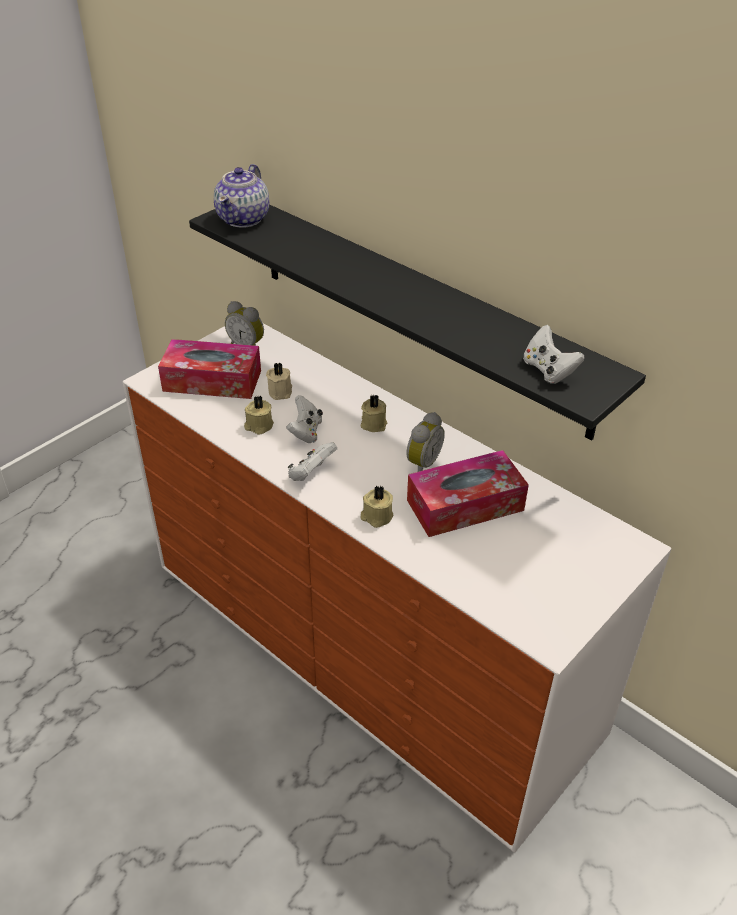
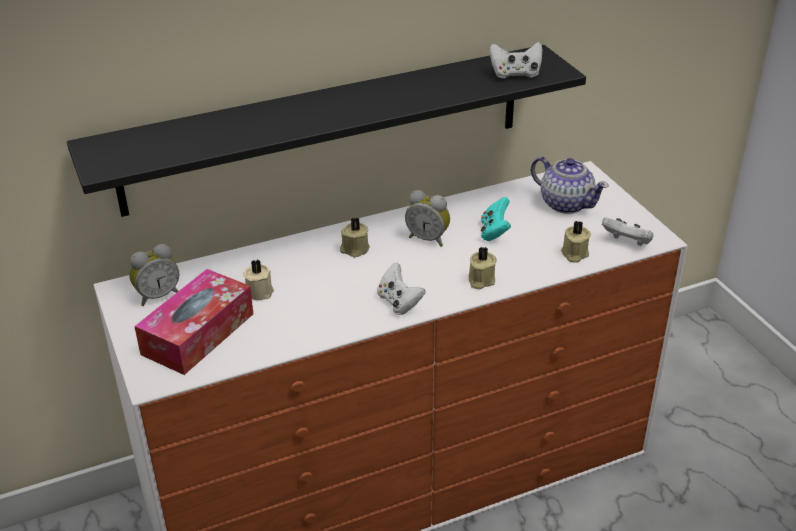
camera: 65 degrees left, 5 degrees down
teapot [214,164,269,228] -> teapot moved to [531,157,609,214]
beige candle [244,396,274,435] -> beige candle moved to [561,221,591,263]
white game controller [286,395,323,443] -> white game controller moved to [602,218,653,246]
alarm clock [406,412,445,472] -> alarm clock turned 150 degrees clockwise [405,190,450,247]
tissue box [407,450,529,537] -> turquoise game controller [481,197,511,241]

